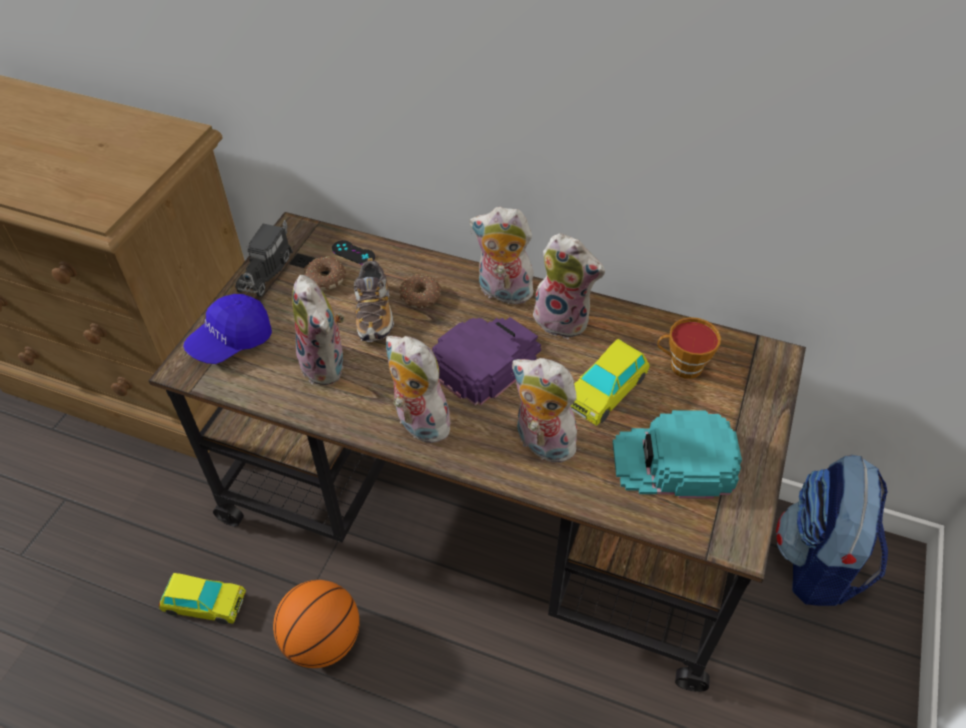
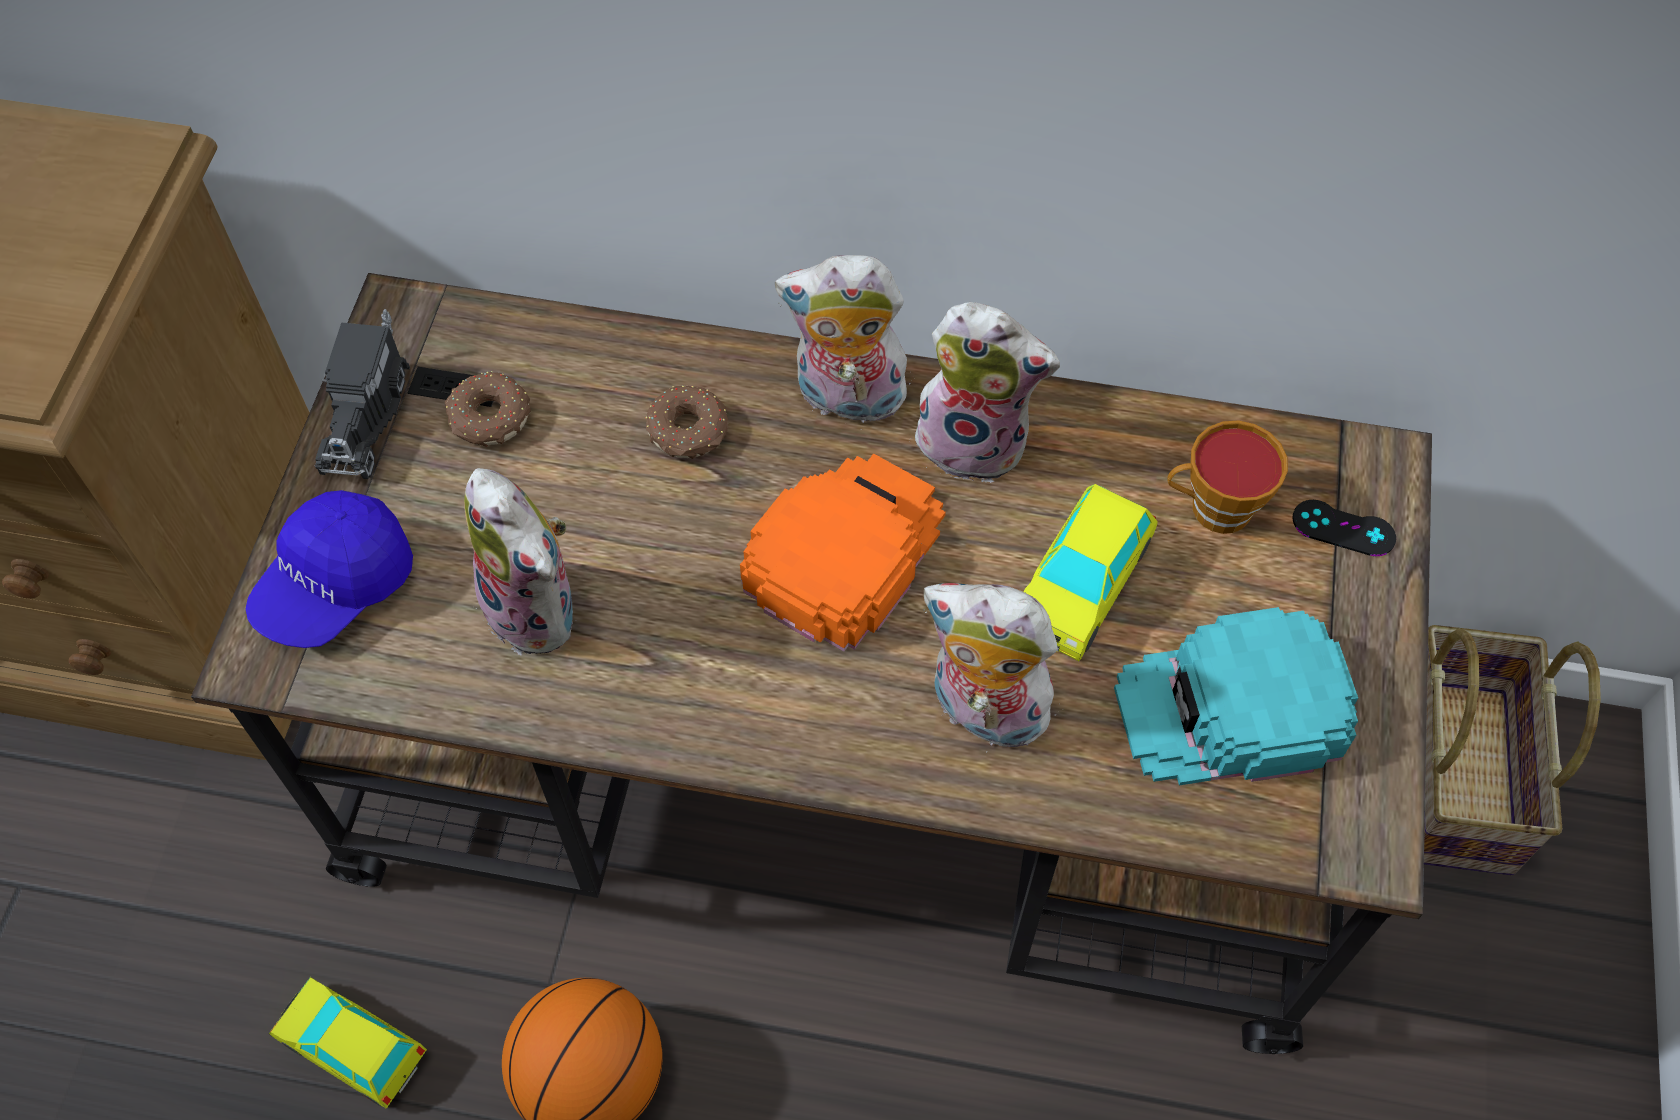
camera: 10 degrees left, 10 degrees up
toy car [159,573,246,624] -> toy car turned 150 degrees counterclockwise [269,977,427,1108]
black game controller [332,240,375,265] -> black game controller moved to [1292,500,1396,556]
shoe [354,258,394,342] -> none
plush toy [386,336,453,444] -> none
purple cap [432,317,541,405] -> orange cap [740,453,946,652]
backpack [776,455,888,606] -> basket [1424,625,1601,875]

